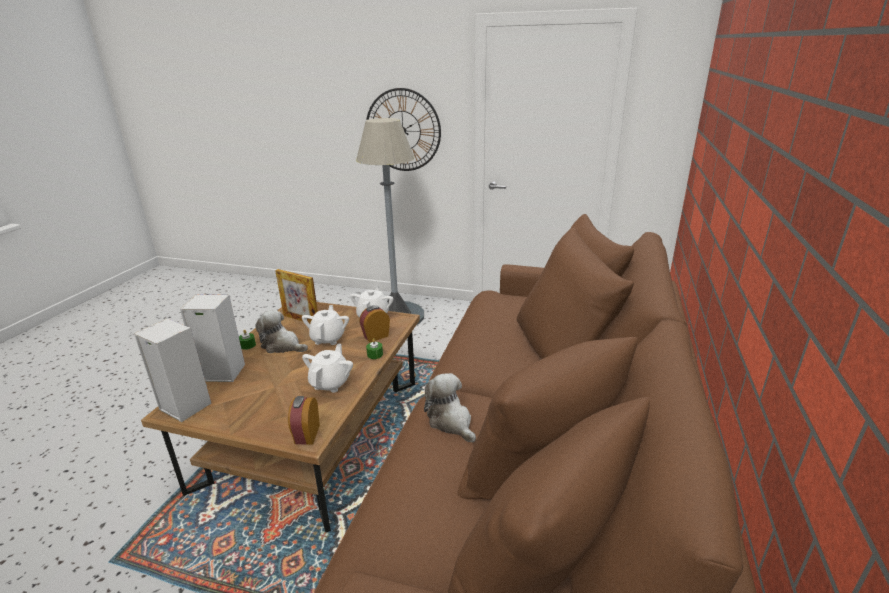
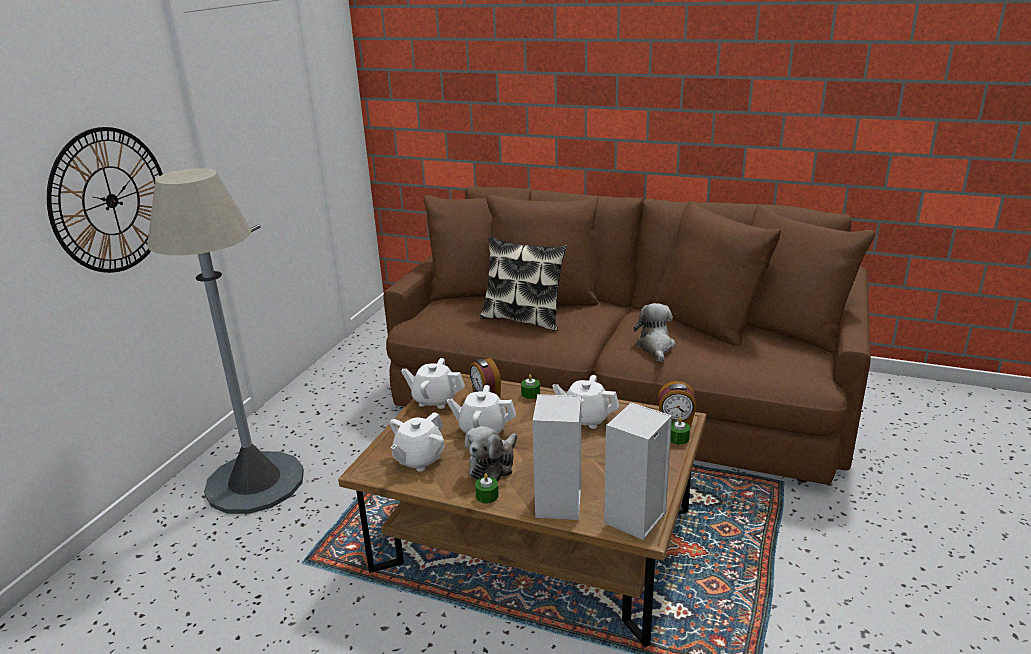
camera: 85 degrees left, 0 degrees up
picture frame [275,269,318,324] -> white teapot [390,412,445,472]
plush toy [424,373,476,443] -> plush toy turned 120 degrees clockwise [634,303,676,362]
none -> pillow [480,236,567,331]
none -> green candle [670,417,690,445]

